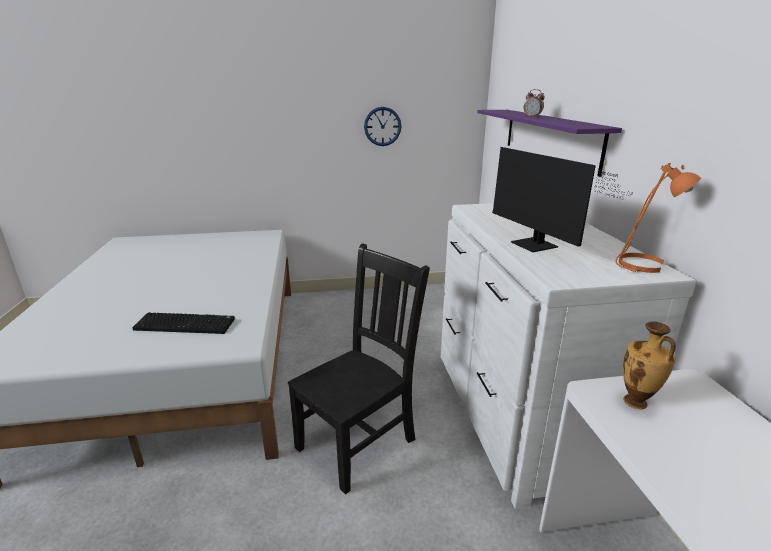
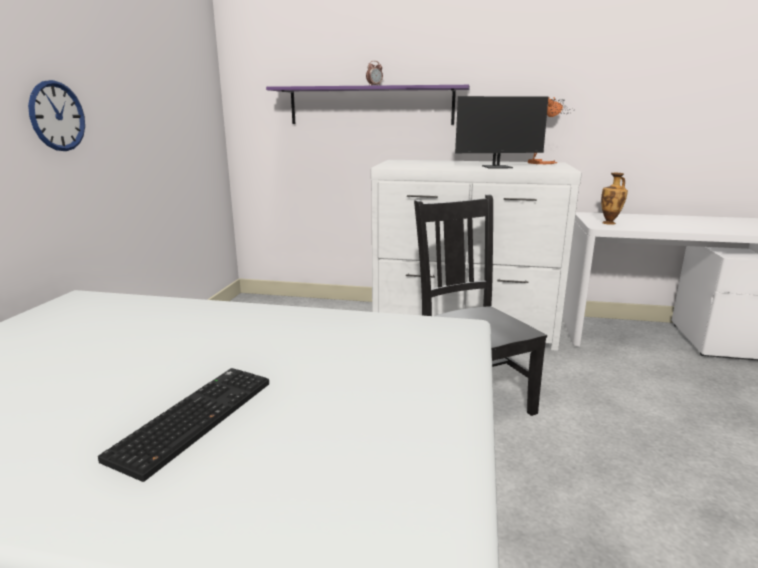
camera: 70 degrees left, 5 degrees down
keyboard [132,312,235,334] -> keyboard moved to [98,368,269,482]
wall clock [364,107,401,146] -> wall clock moved to [28,80,85,151]

